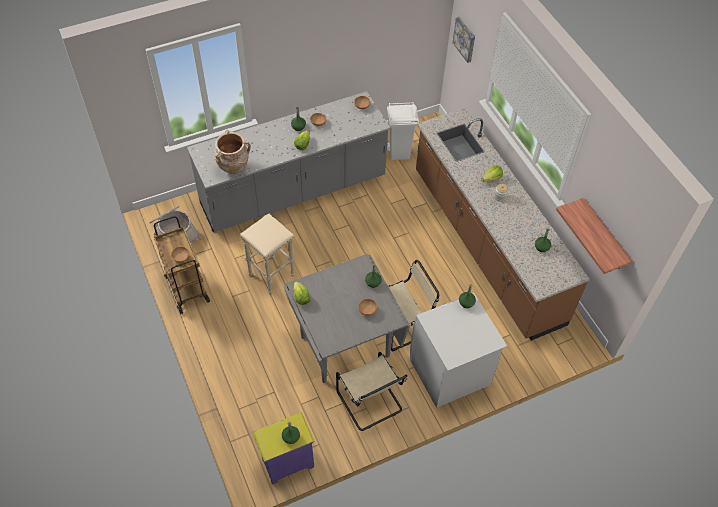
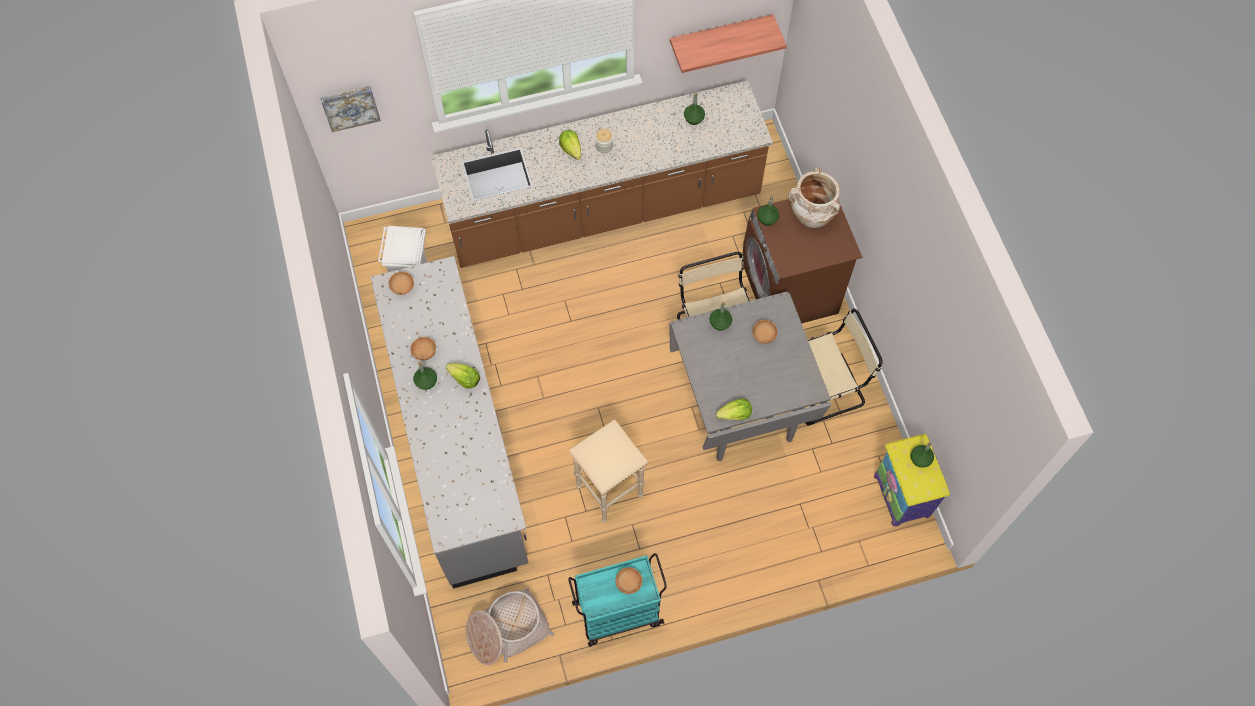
camera: 80 degrees left, 10 degrees up
brown cart [154,216,210,314] -> turquoise cart [568,553,667,647]
beige vase [213,129,251,174] -> beige vase moved to [789,167,841,228]
white washing machine [410,293,507,408] -> brown washing machine [743,199,863,323]

